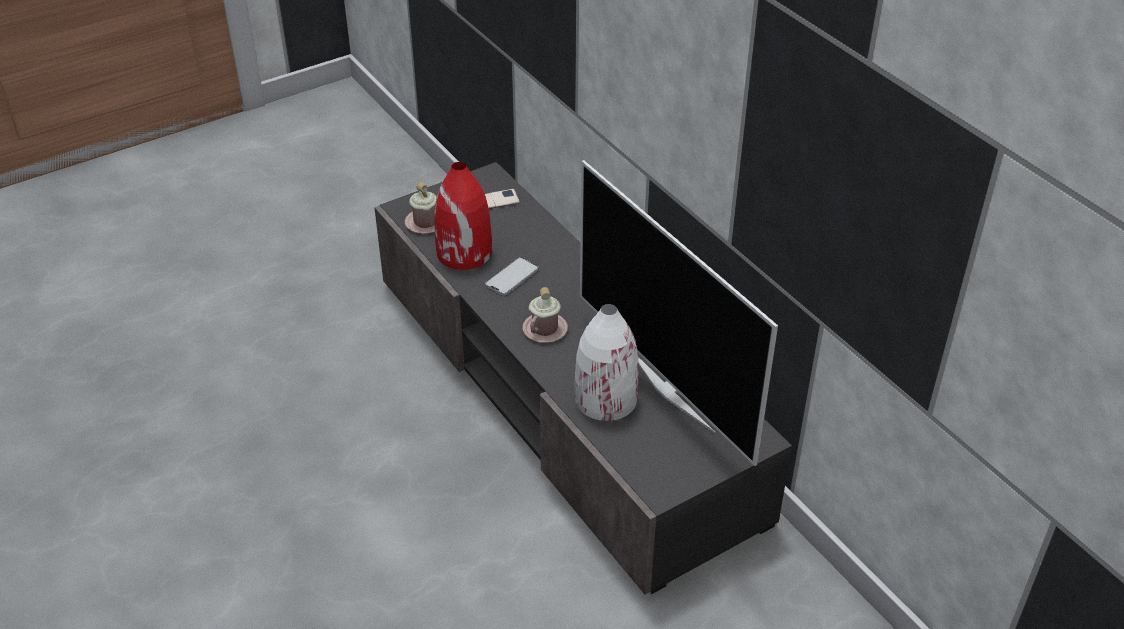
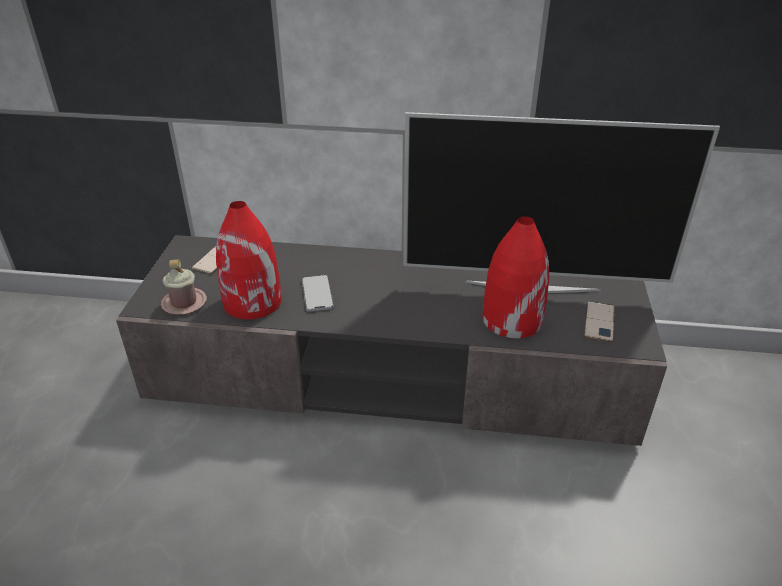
camera: 50 degrees left, 5 degrees down
pink mug [522,287,568,343] -> none
white vase [575,304,639,421] -> red vase [483,216,549,338]
none -> phone [584,301,615,342]

